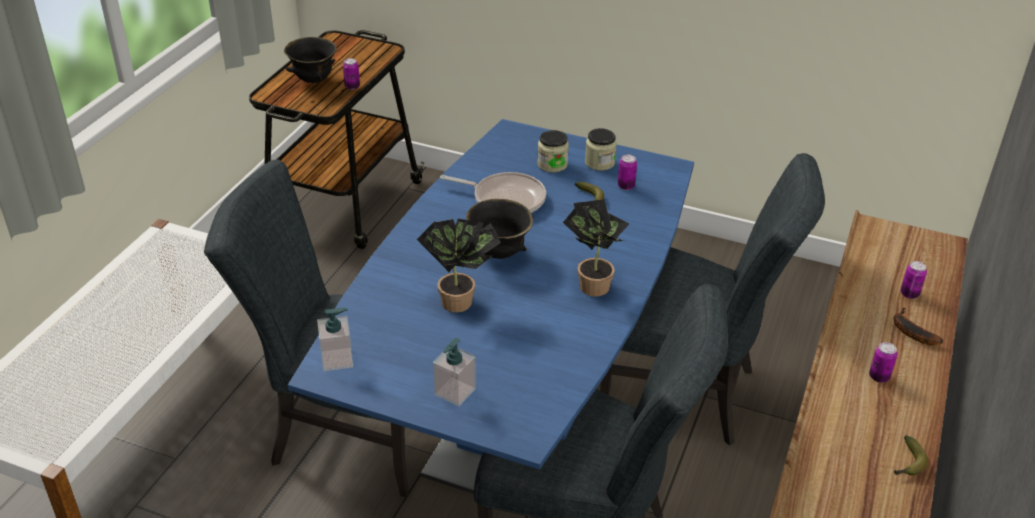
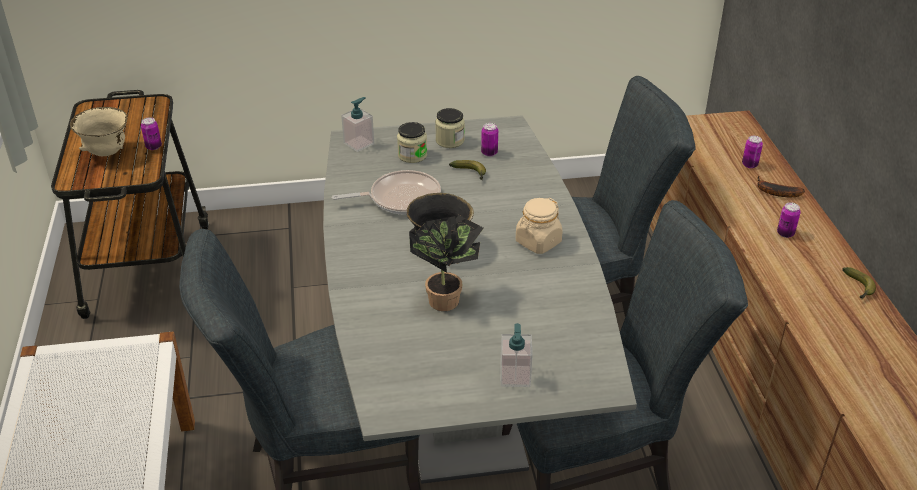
camera: 30 degrees left, 0 degrees up
black bowl [284,37,337,83] -> beige bowl [70,107,128,156]
blue dining table [288,119,694,494] -> grey dining table [323,115,637,484]
soap dispenser [317,308,353,371] -> soap dispenser moved to [341,97,374,152]
potted plant [563,199,629,297] -> beige jar [516,198,563,254]

